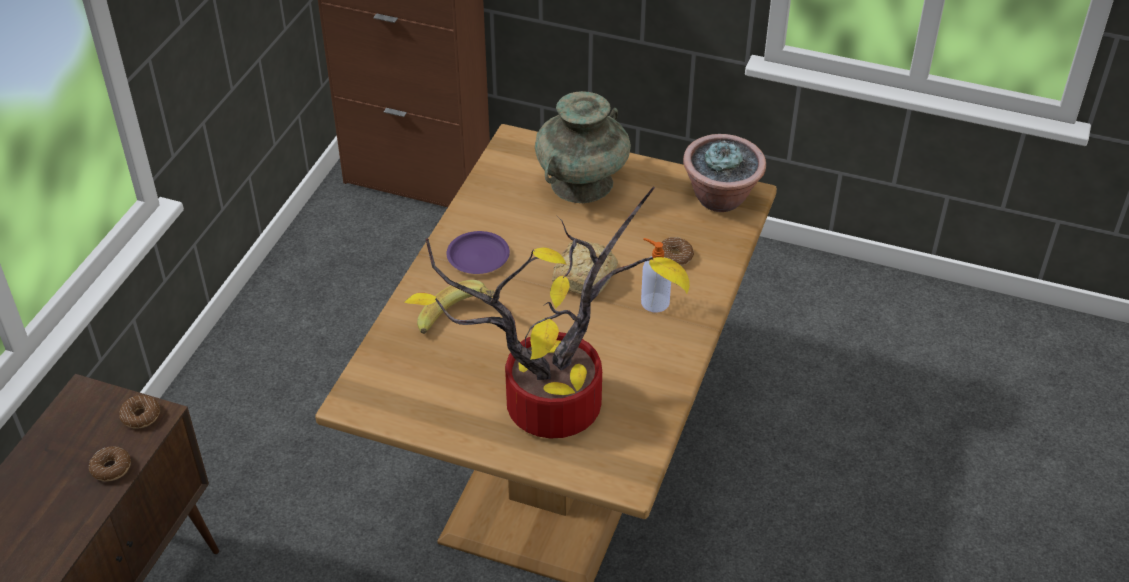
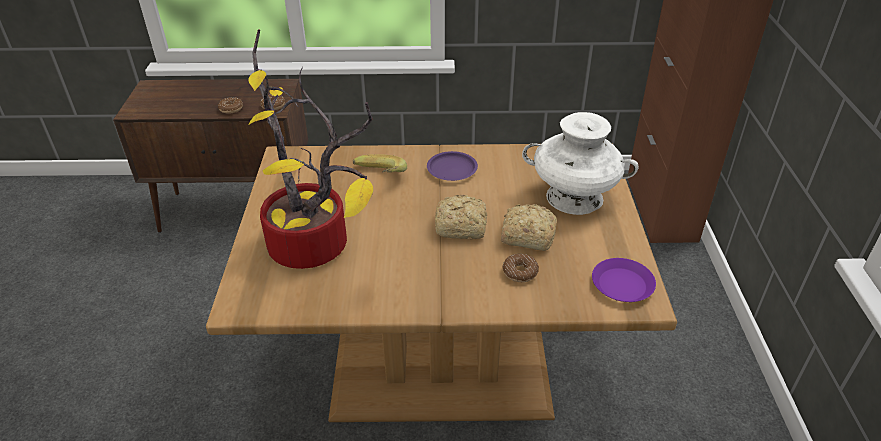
camera: 70 degrees right, 5 degrees down
turquoise vase [535,91,631,203] -> white vase [522,112,639,215]
soap dispenser [641,238,671,312] -> none
potted plant [683,134,766,212] -> purple plate [592,258,656,302]
none -> bread [501,204,557,251]

